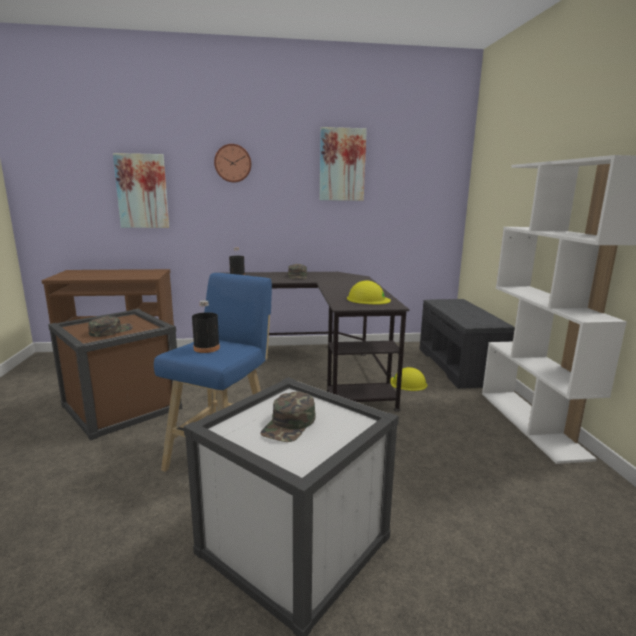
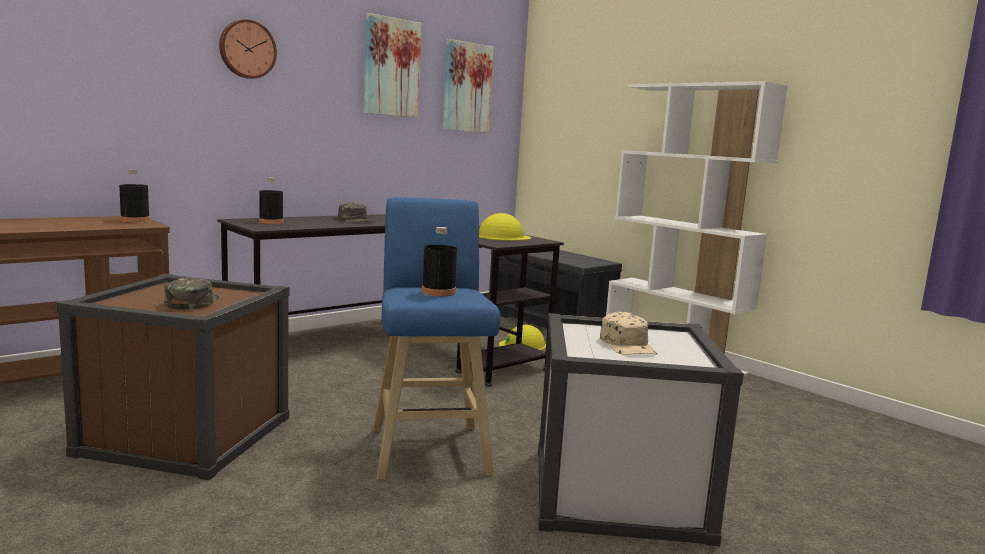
camera: 35 degrees left, 5 degrees down
picture [113,153,169,228] -> picture moved to [443,39,494,133]
green cap [260,391,316,442] -> beige cap [600,312,658,355]
none -> black bottle [119,170,150,223]

